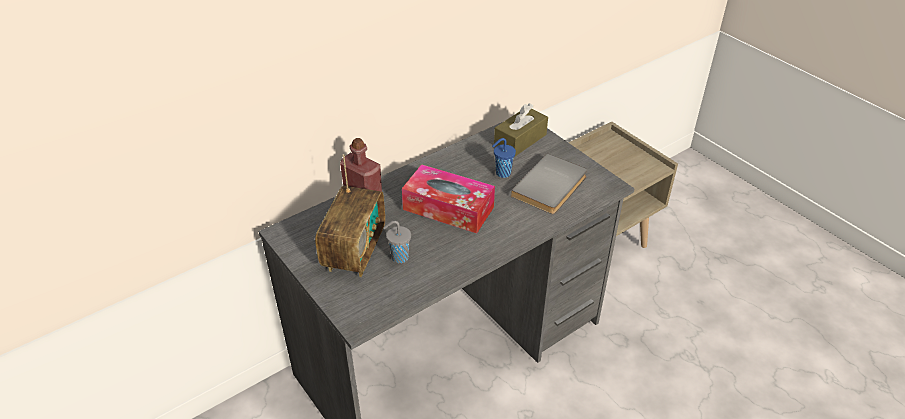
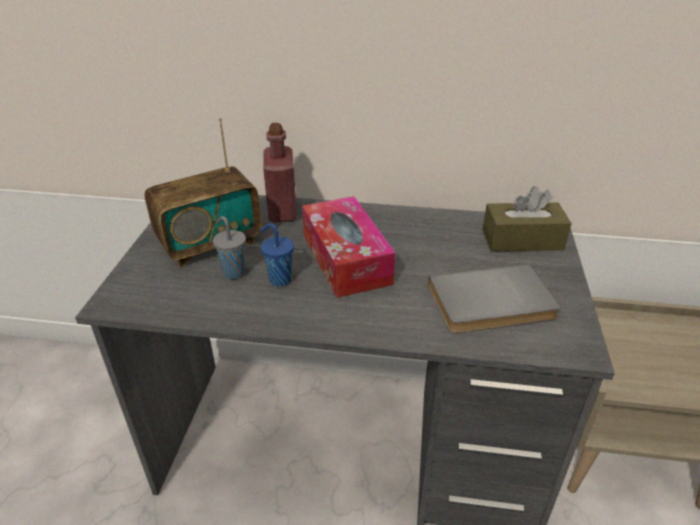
camera: 45 degrees right, 5 degrees down
blue cup [492,138,516,178] -> blue cup moved to [260,223,294,287]

